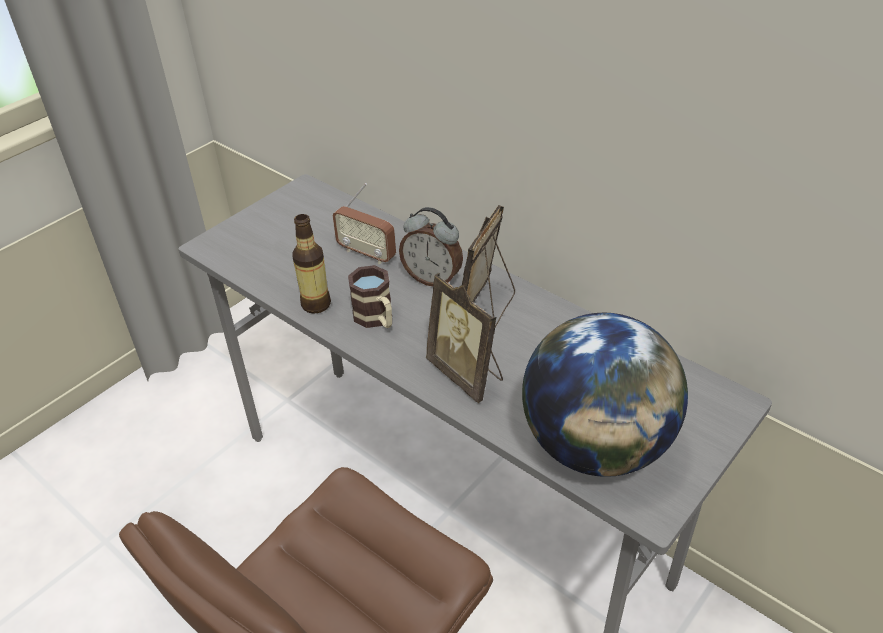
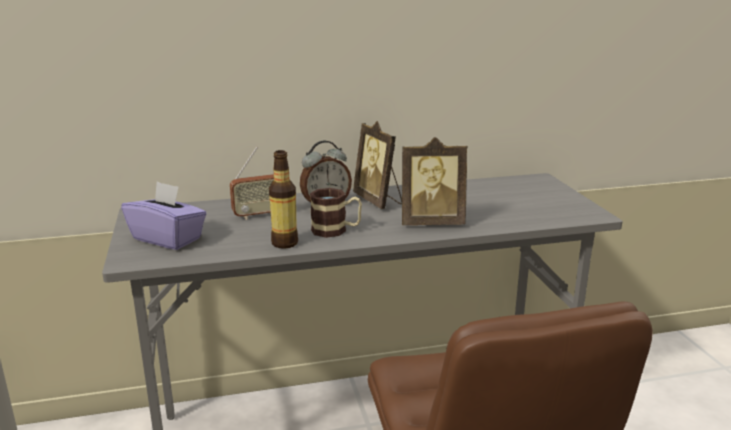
camera: 55 degrees left, 20 degrees down
globe [522,313,688,477] -> none
none -> purple tissue box [121,181,207,250]

